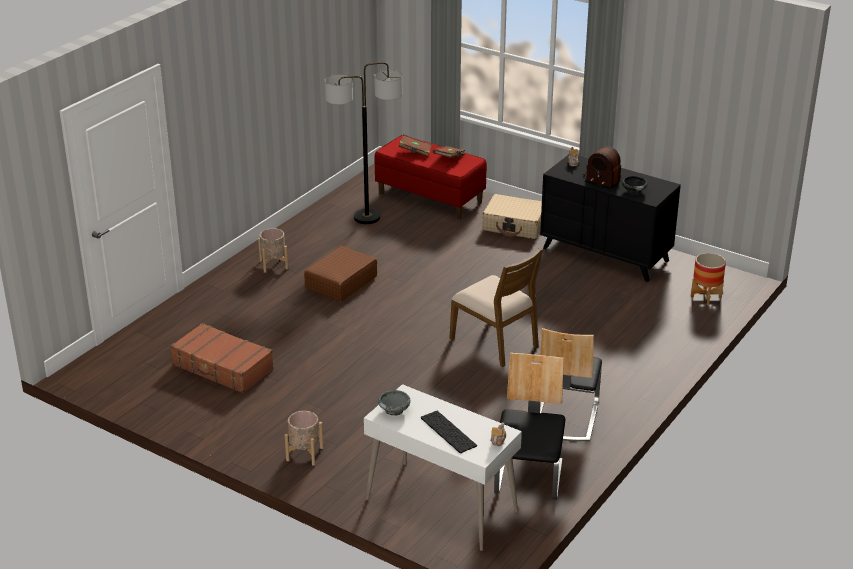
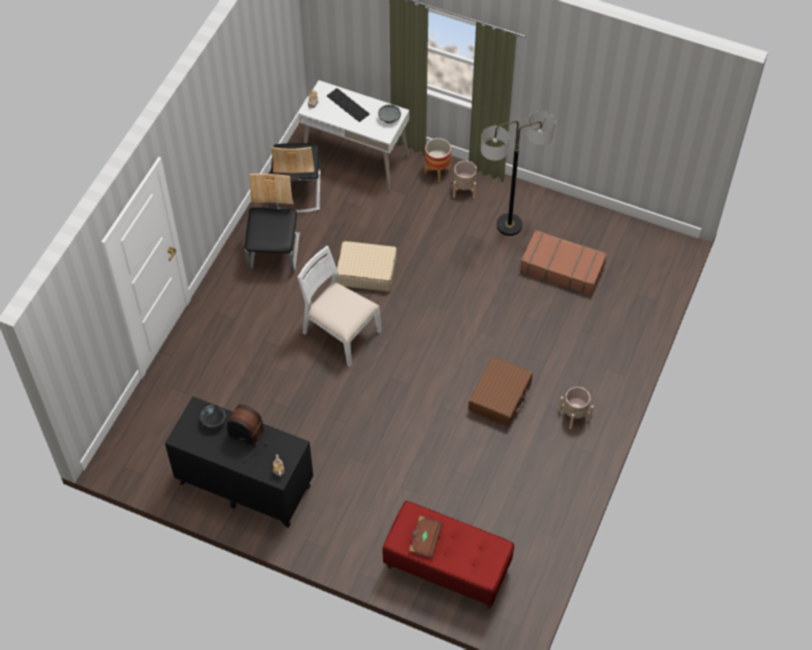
camera: 170 degrees right, 25 degrees up
floor lamp [325,62,402,224] -> floor lamp moved to [481,111,555,236]
brown book [399,134,432,157] -> none
brown chair [449,248,543,367] -> white chair [297,246,382,367]
beige suitcase [482,194,542,239] -> beige suitcase moved to [337,241,397,291]
planter [691,253,726,306] -> planter moved to [424,138,451,182]

